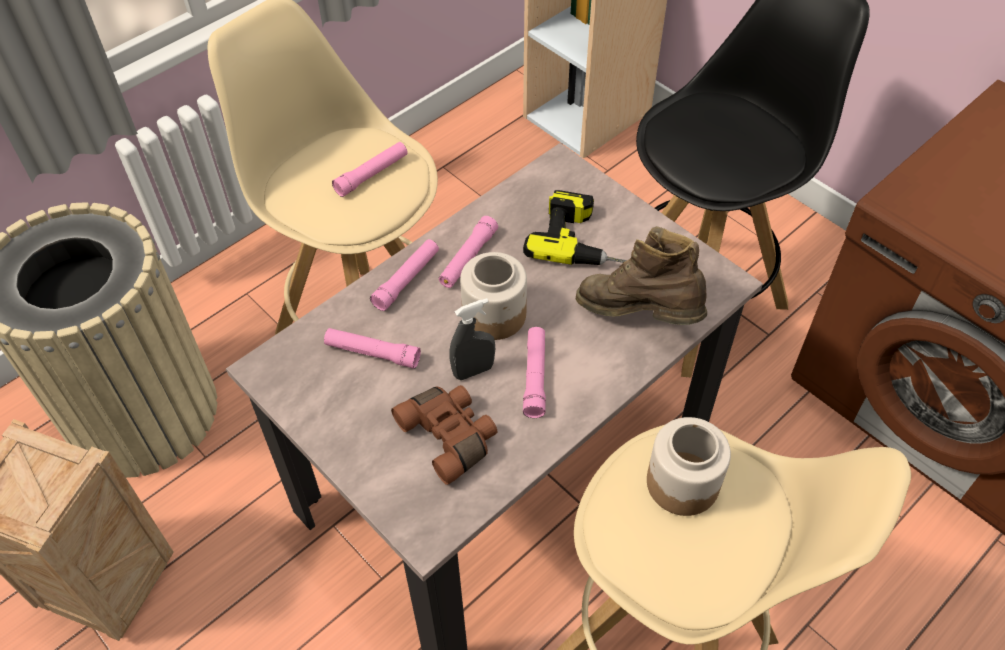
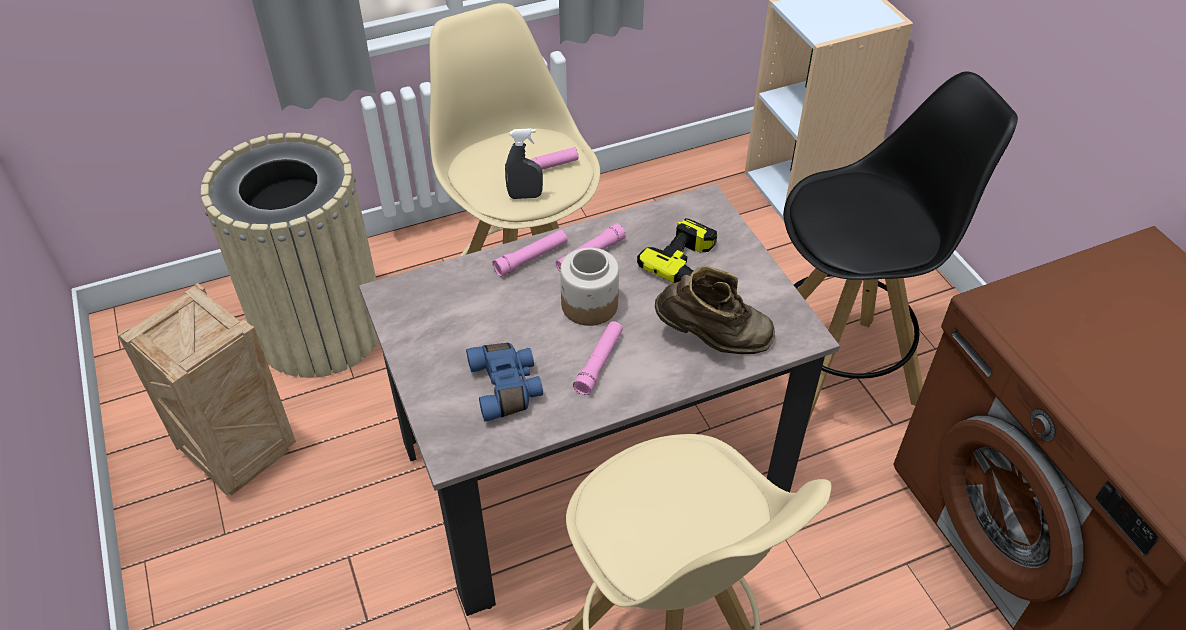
camera: 20 degrees right, 5 degrees down
pink flashlight [324,328,421,369] -> none
brown binoculars [391,385,497,485] -> blue binoculars [466,343,543,422]
grey spray bottle [450,298,495,380] -> grey spray bottle moved to [505,128,543,199]
brown boot [576,226,707,325] -> brown boot turned 135 degrees clockwise [655,266,775,354]
jar [647,417,731,516] -> none

